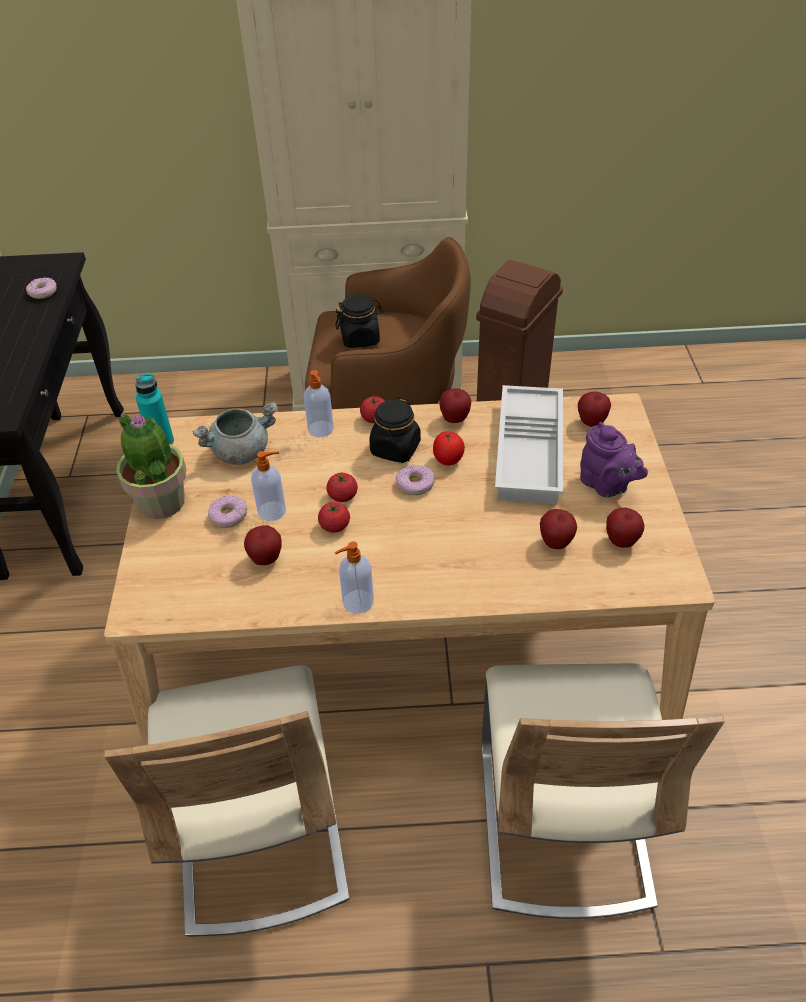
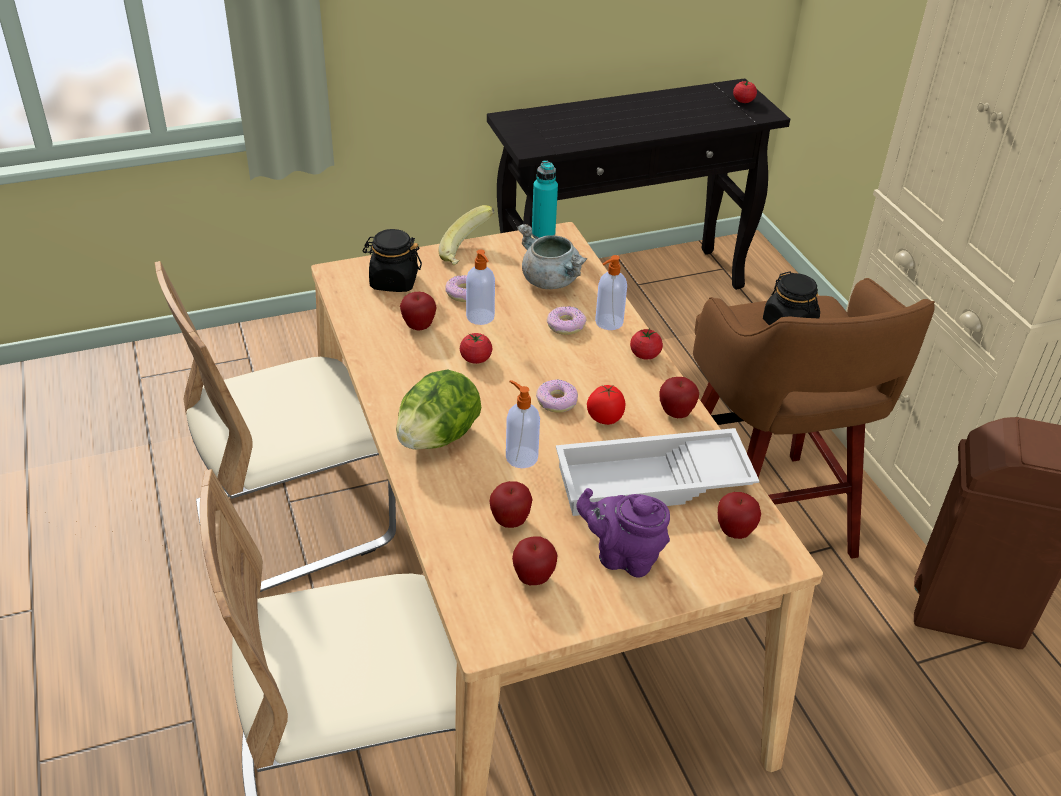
camera: 70 degrees right, 5 degrees down
donut [26,278,57,299] -> donut moved to [547,306,587,335]
potted plant [116,412,186,519] -> banana [438,205,495,265]
tomato [326,473,358,502] -> tomato moved to [733,80,757,103]
soap dispenser [335,542,374,614] -> soap dispenser moved to [506,380,540,468]
black jar [369,397,421,463] -> black jar moved to [363,229,422,292]
purple teapot [580,422,648,498] -> purple teapot turned 75 degrees clockwise [576,488,670,578]
none -> lettuce [396,370,481,450]

